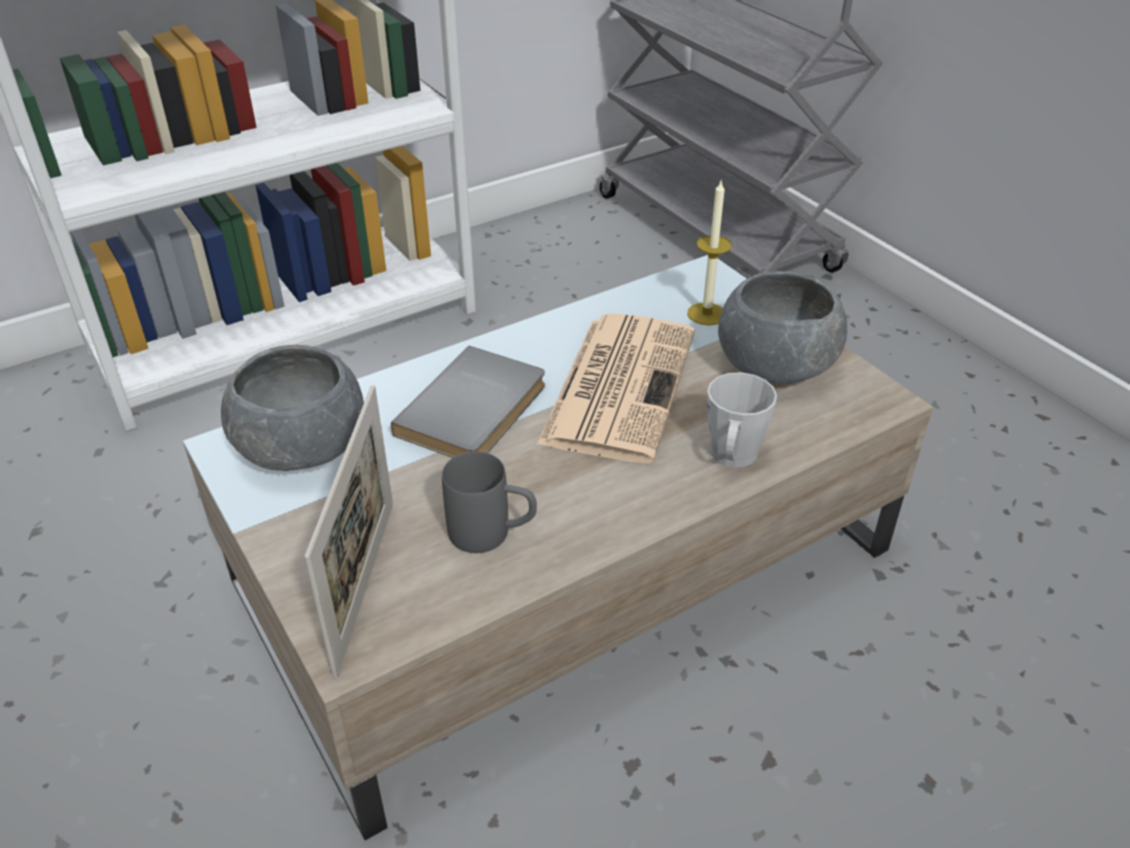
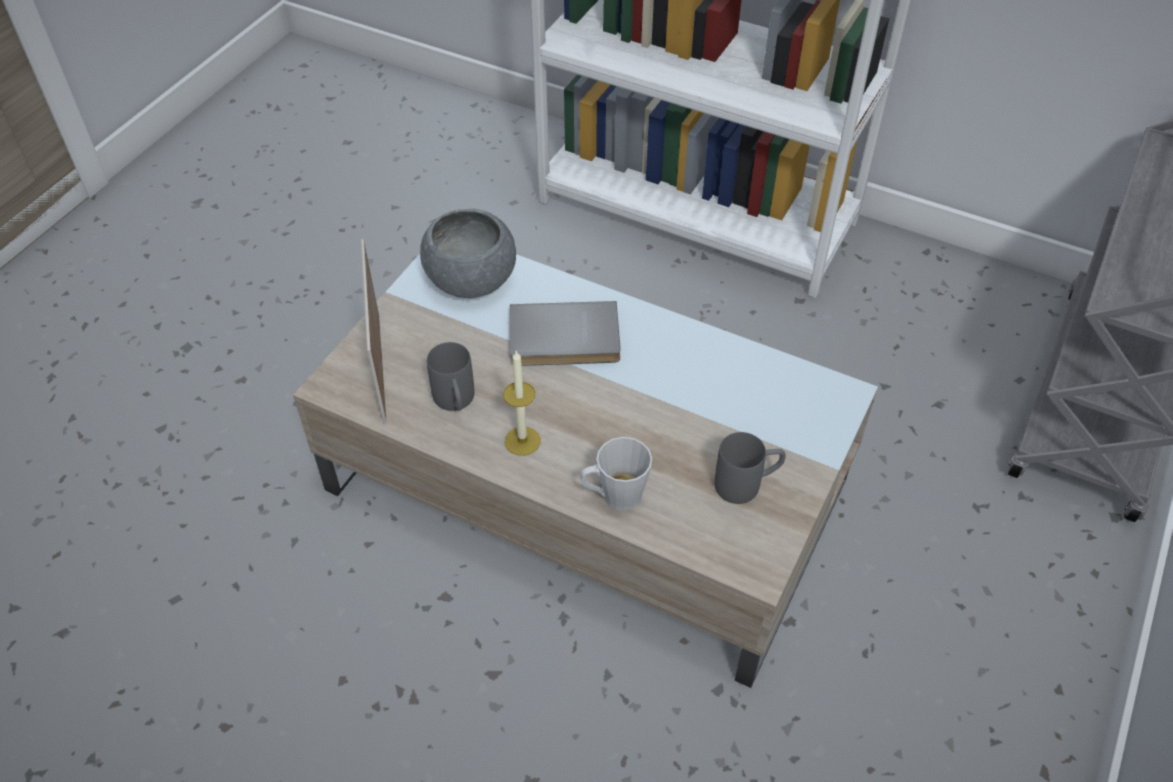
camera: 60 degrees right, 10 degrees up
picture frame [304,385,393,679] -> picture frame turned 105 degrees clockwise [361,239,386,424]
newspaper [537,313,695,464] -> none
candle [687,179,732,325] -> candle moved to [503,350,541,456]
grey bowl [718,271,848,384] -> grey mug [714,432,786,504]

